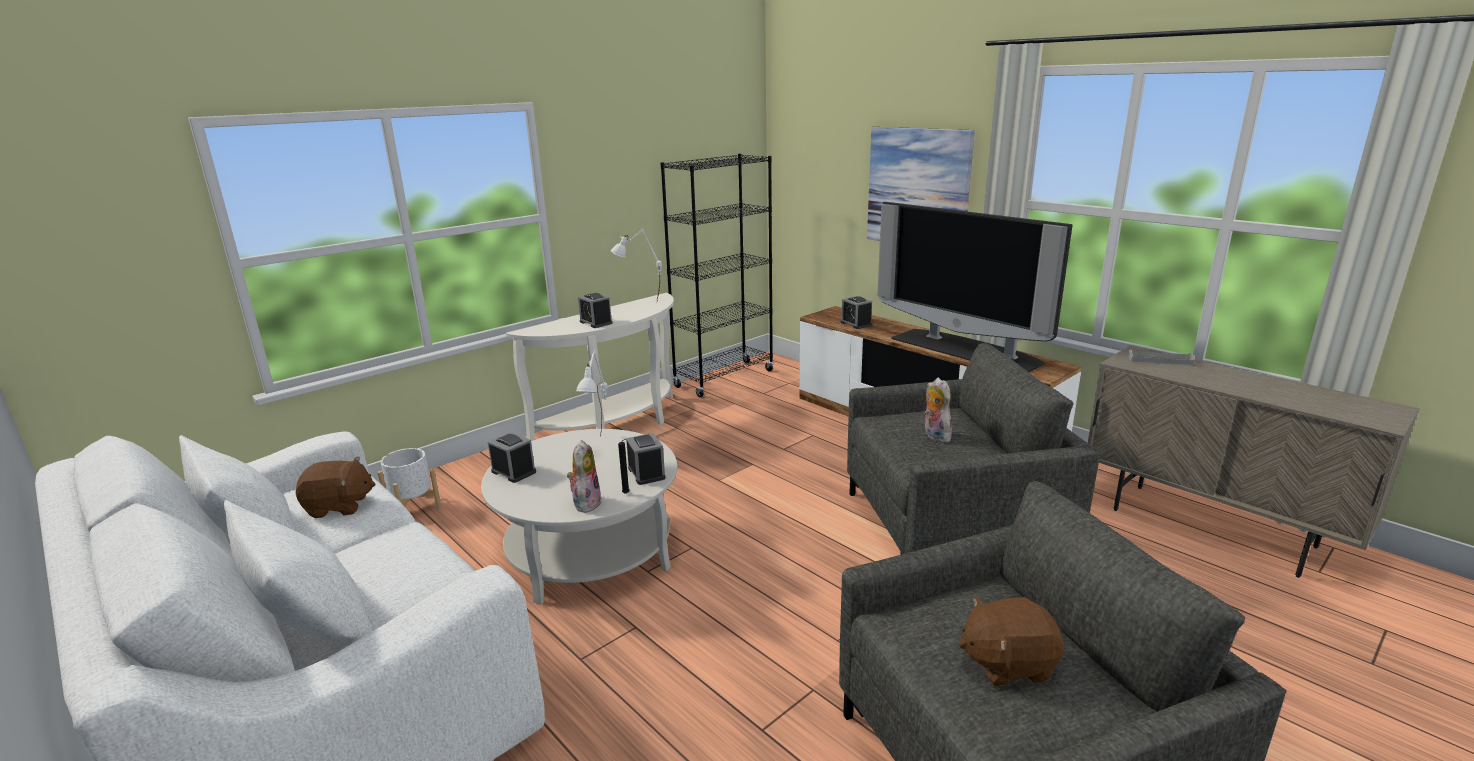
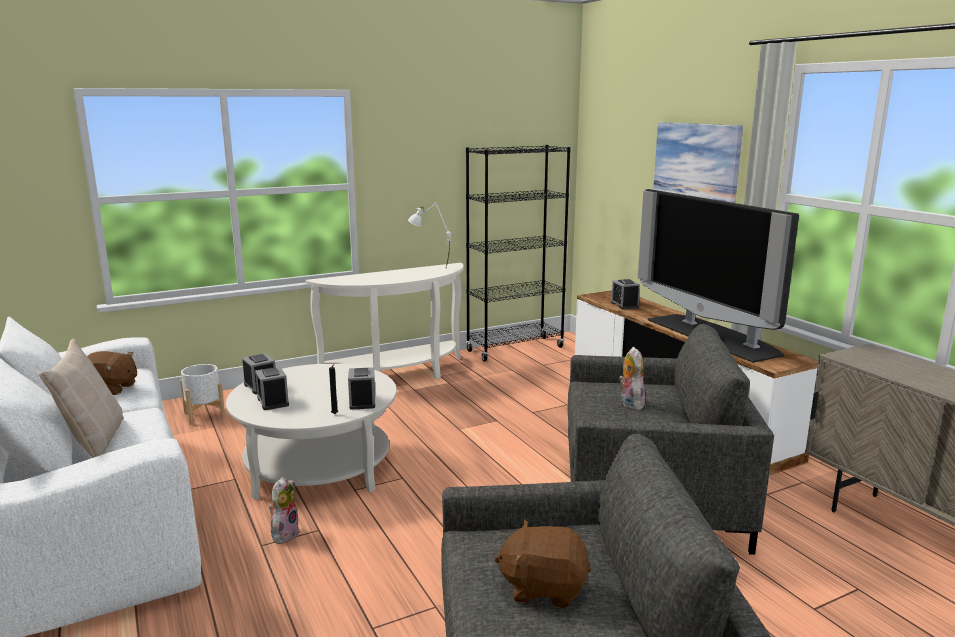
camera: 15 degrees right, 5 degrees down
plush toy [567,440,602,513] -> plush toy moved to [269,477,300,544]
white table lamp [576,349,608,437] -> none
alarm clock [578,293,613,328] -> alarm clock moved to [255,367,289,410]
grey tray [1127,349,1194,365] -> none
none -> beige pillow [39,339,124,458]

